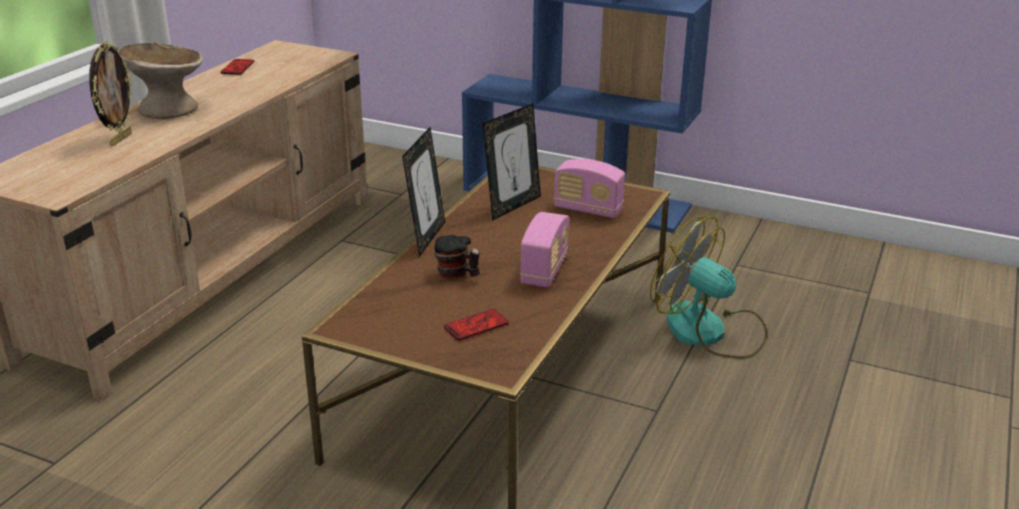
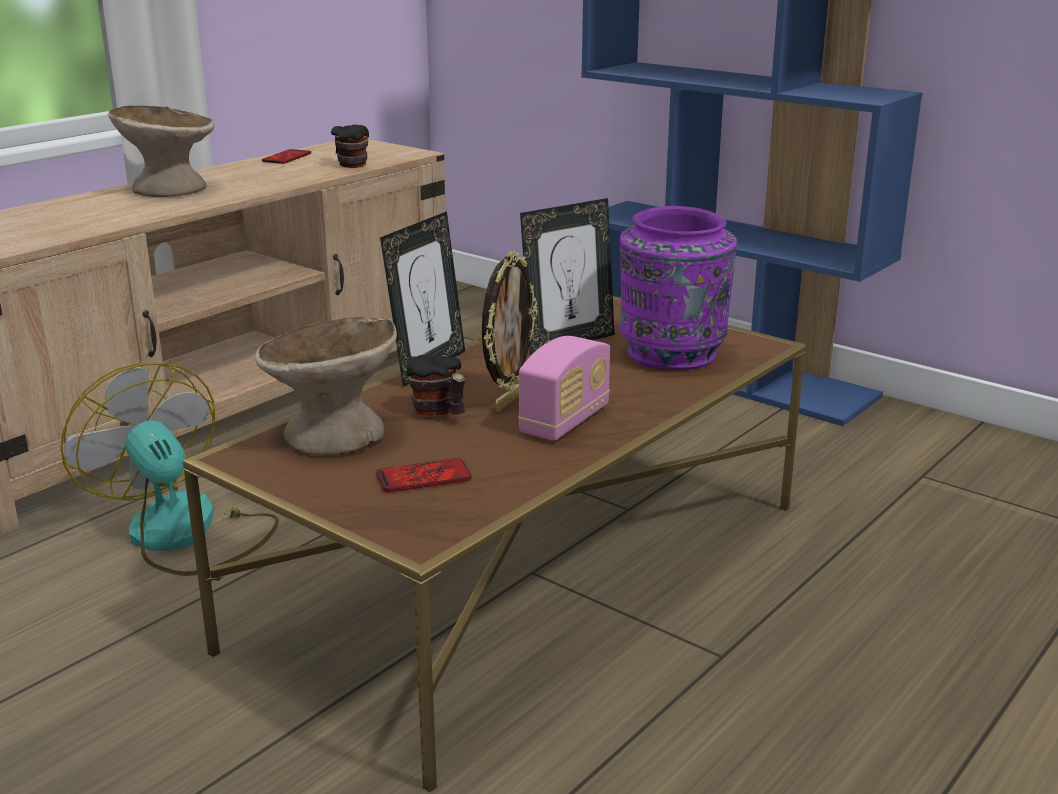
camera: 15 degrees right, 5 degrees down
picture frame [89,41,132,146] -> picture frame moved to [482,251,538,412]
radio [554,159,625,218] -> purple vase [619,206,737,370]
fan [650,216,768,359] -> fan moved to [60,363,279,576]
none -> beige bowl [255,317,397,456]
none -> mug [331,124,369,168]

